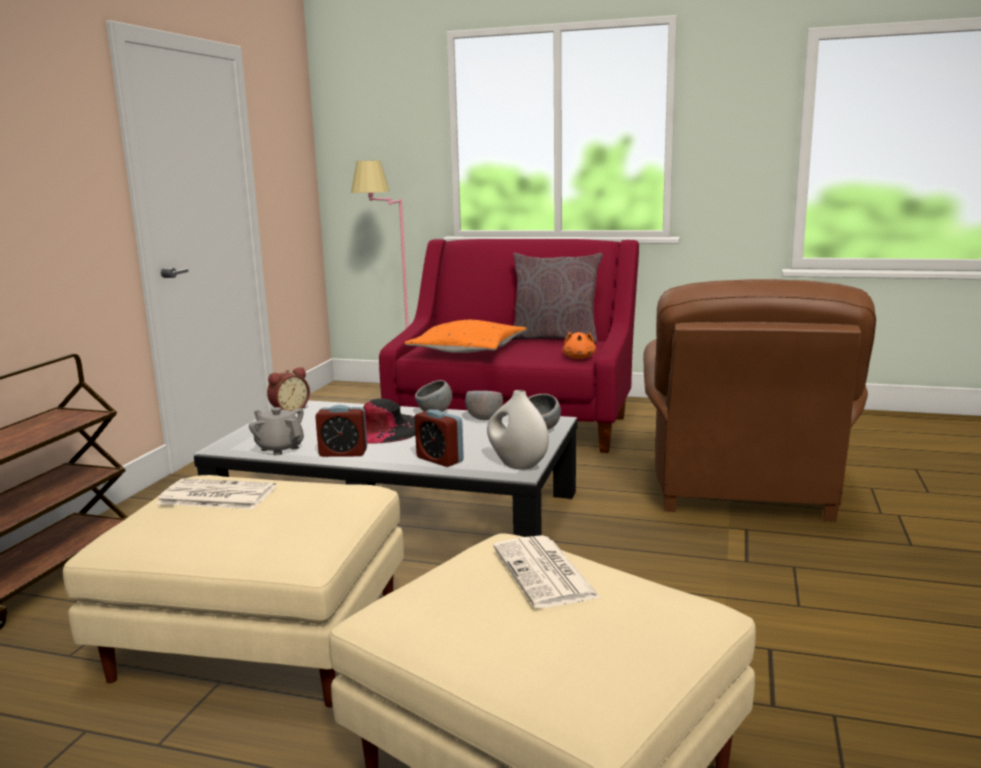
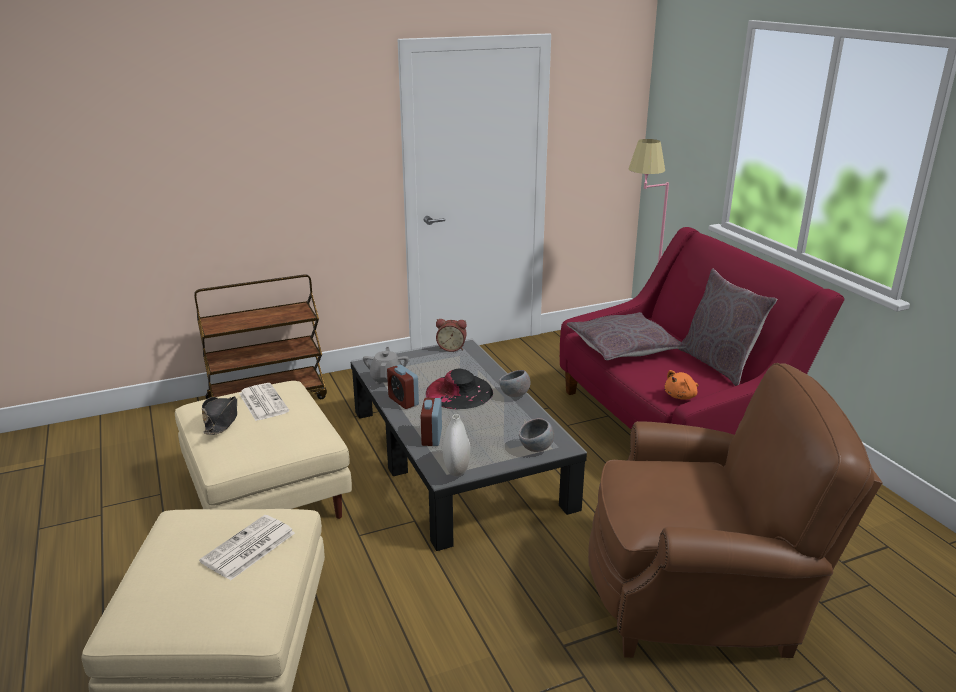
camera: 50 degrees right, 10 degrees up
orange pillow [405,320,527,353] -> grey pillow [567,312,686,360]
grey bowl [465,391,503,420] -> none
brown armchair [643,279,876,522] -> brown armchair turned 150 degrees counterclockwise [588,363,883,658]
none -> black hat [202,396,237,435]

